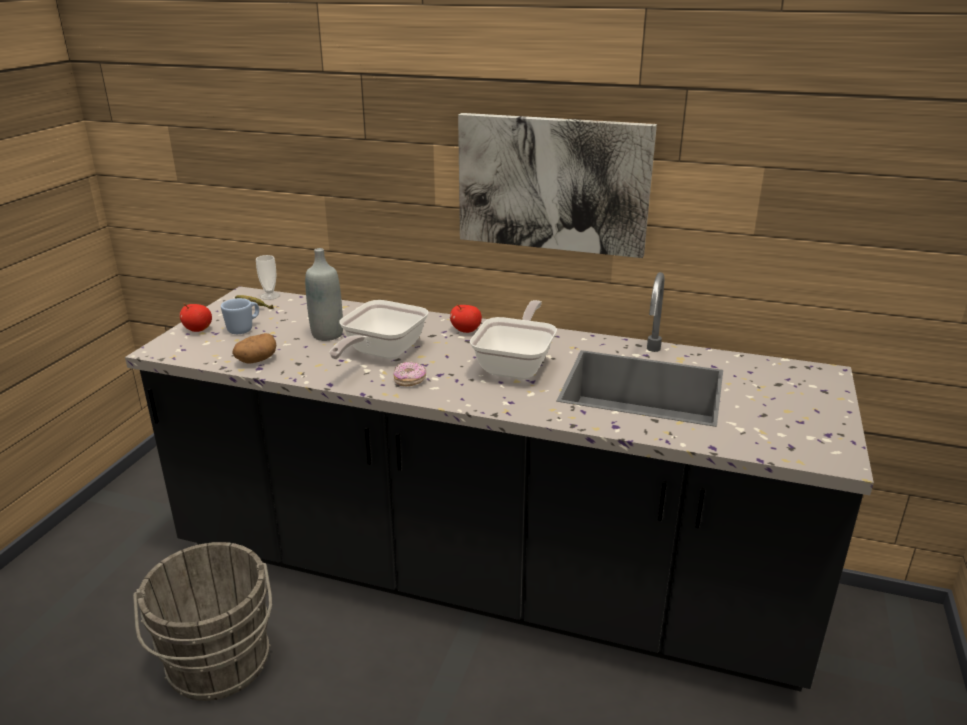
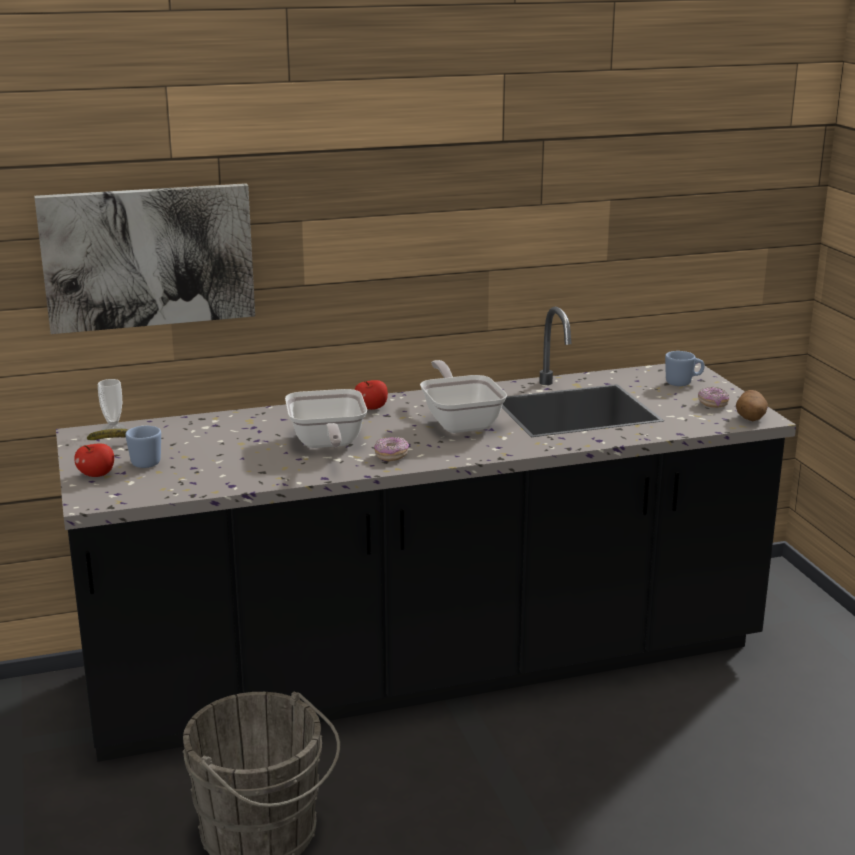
camera: 35 degrees left, 5 degrees down
potato [232,333,276,364] -> potato moved to [736,390,768,421]
grey bottle [305,248,343,341] -> none
picture [458,113,657,258] -> picture moved to [34,183,255,334]
none -> blue mug [665,351,705,386]
none -> donut [698,387,729,408]

